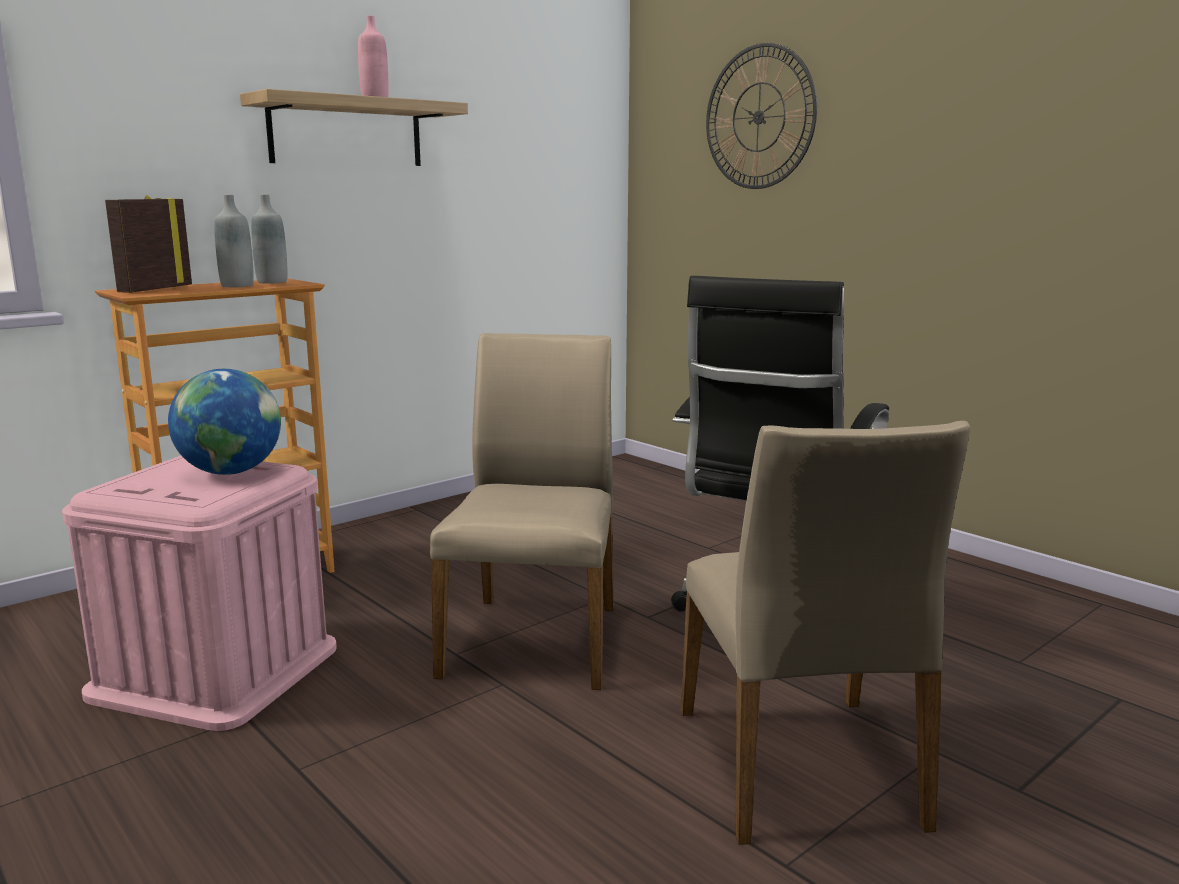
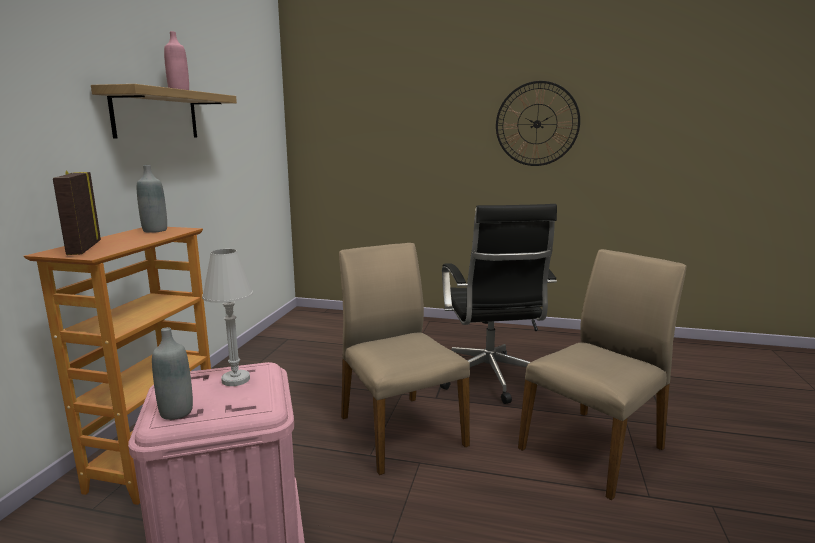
camera: 35 degrees left, 0 degrees up
globe [168,369,281,475] -> white table lamp [202,249,253,386]
grey bottle [214,195,254,287] -> grey bottle moved to [152,327,193,420]
beige chair [681,421,970,845] -> beige chair turned 90 degrees counterclockwise [518,249,686,500]
wall clock [706,43,817,189] -> wall clock moved to [496,81,580,166]

